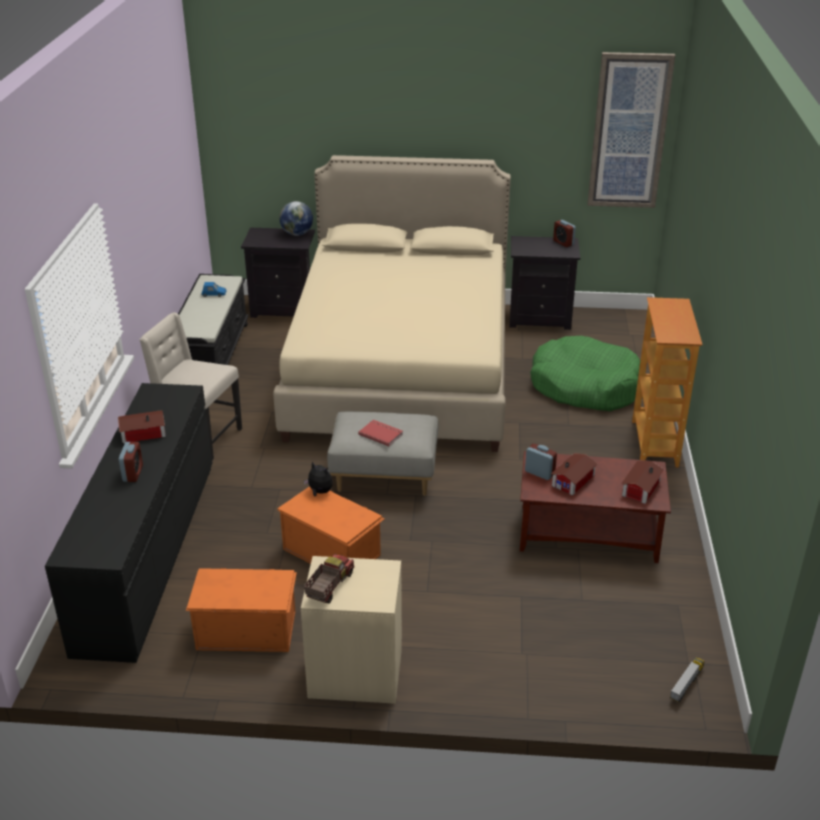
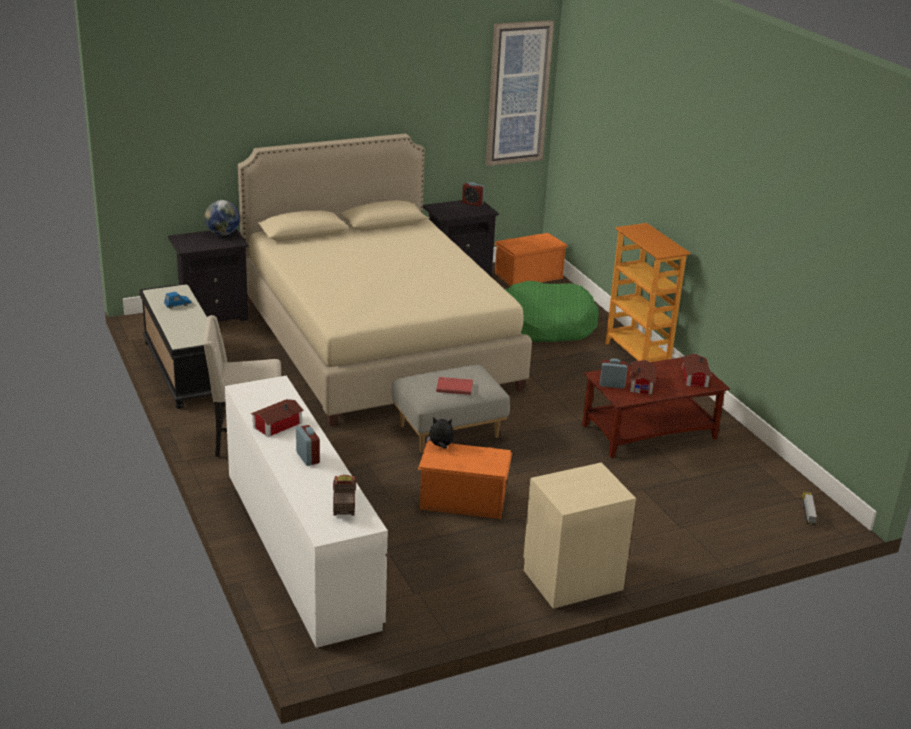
camera: 30 degrees left, 5 degrees down
black dresser [45,383,213,663] -> white dresser [225,375,388,648]
orange storage box [186,568,297,652] -> orange storage box moved to [494,233,568,286]
toy truck [304,554,354,604] -> toy truck moved to [333,475,356,516]

